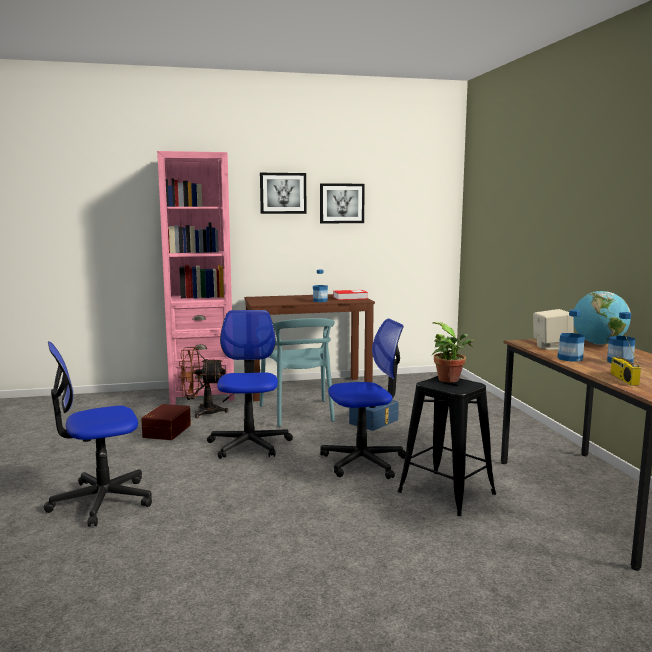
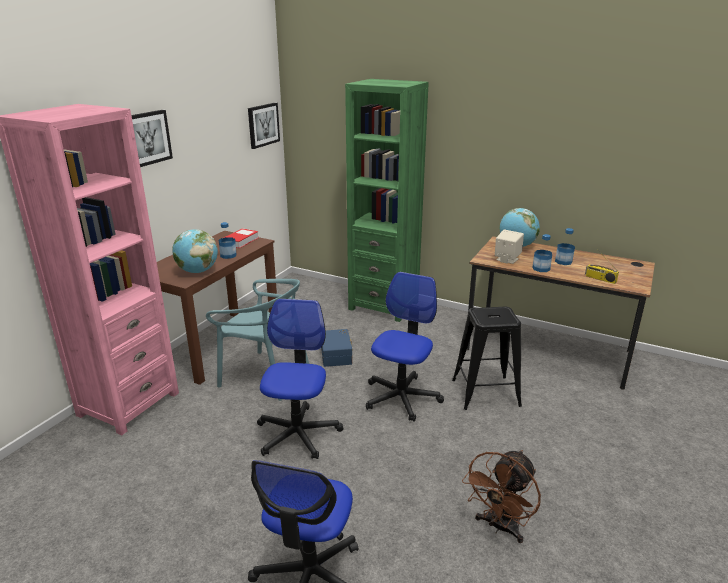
camera: 50 degrees left, 15 degrees up
brown storage box [141,404,191,440] -> none
brown fan [179,347,228,418] -> brown fan moved to [462,450,541,543]
office chair [207,310,293,459] -> office chair turned 60 degrees clockwise [257,298,343,459]
picture [320,183,365,223] -> picture moved to [248,103,280,149]
potted plant [431,322,474,382] -> none
none -> globe [172,229,218,273]
none -> green bookcase [345,79,429,322]

